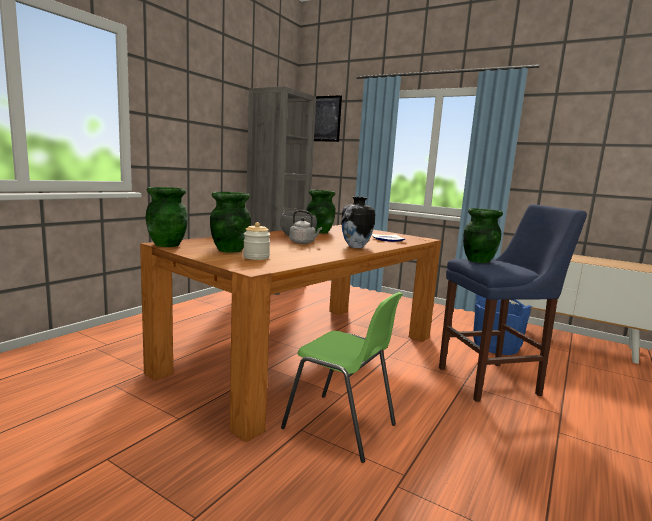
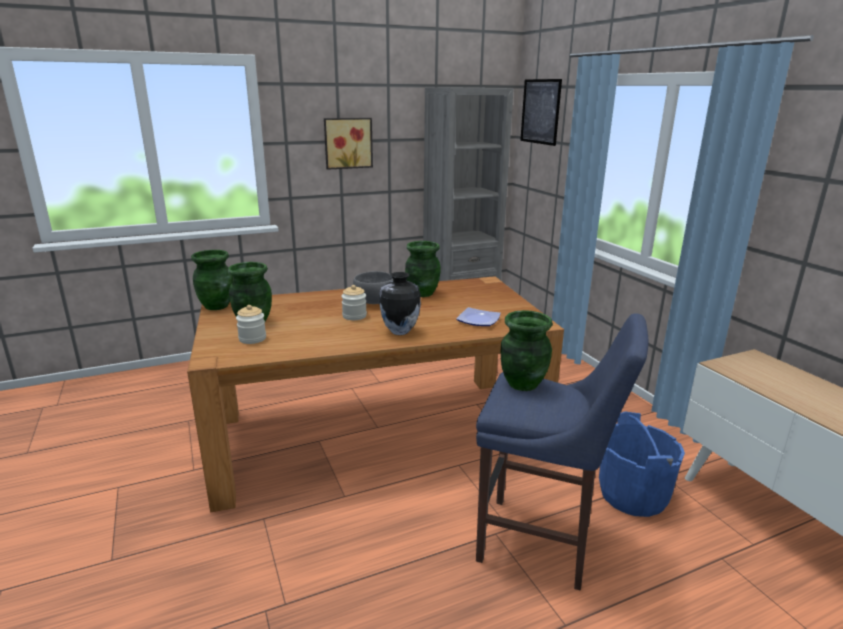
camera: 35 degrees right, 10 degrees up
green chair [281,292,403,463] -> none
grey kettle [289,210,322,244] -> jar [341,285,367,320]
none -> picture [324,118,373,170]

